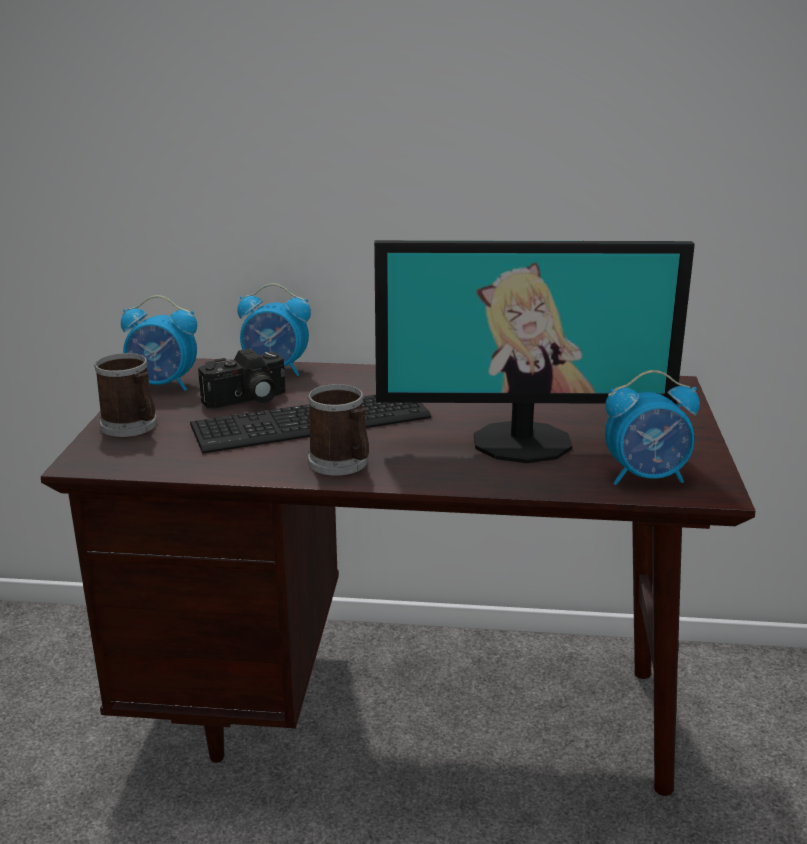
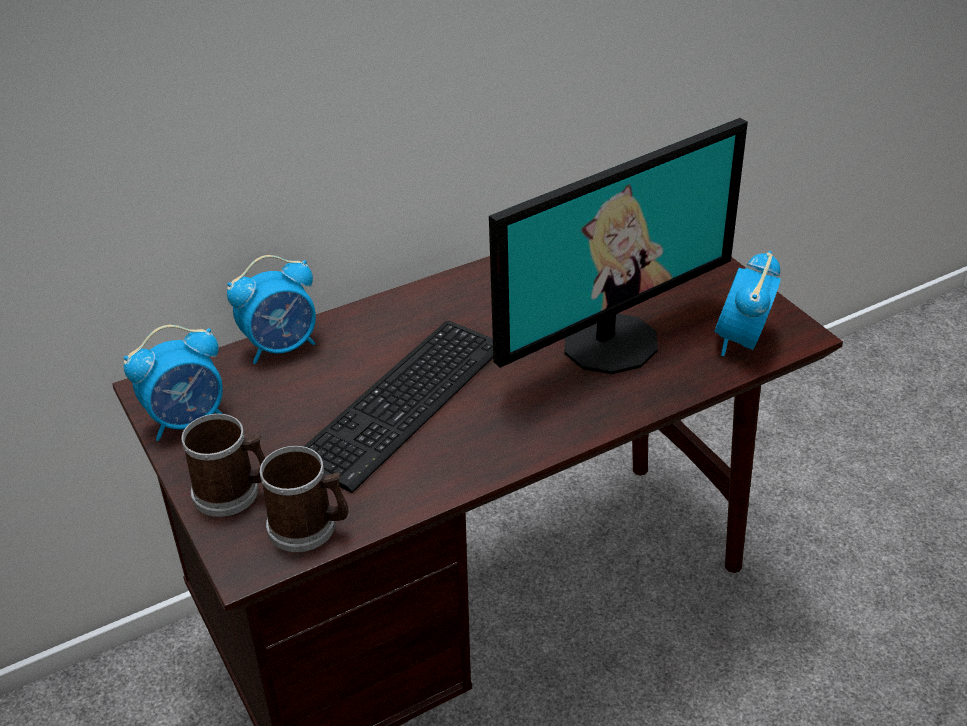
camera: 35 degrees left, 15 degrees up
camera [198,348,286,408] -> none
mug [307,384,369,476] -> mug moved to [260,446,349,552]
alarm clock [605,370,700,485] -> alarm clock turned 150 degrees clockwise [714,251,781,356]

